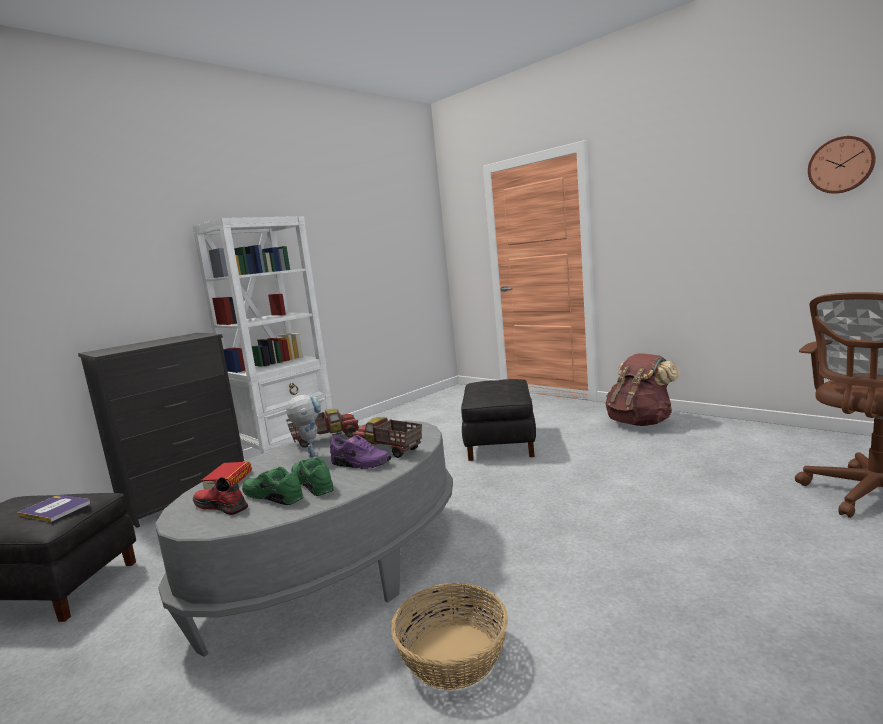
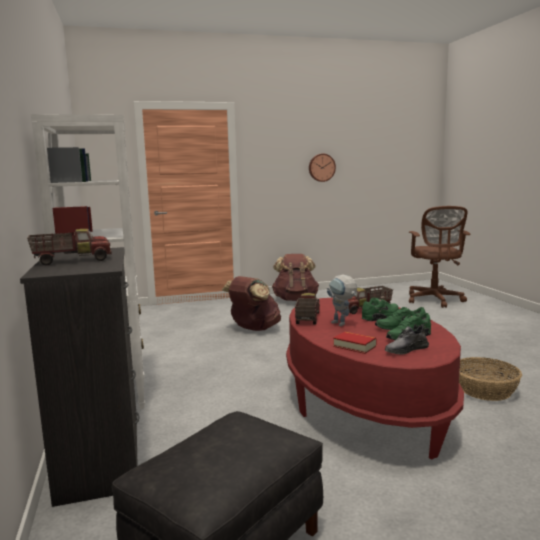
camera: 60 degrees left, 0 degrees up
book [17,495,90,522] -> none
grey coffee table [155,420,453,657] -> red coffee table [286,298,464,460]
red shoe [193,477,248,515] -> grey shoe [385,325,429,355]
toy robot [287,395,321,459] -> toy robot turned 135 degrees counterclockwise [327,274,357,326]
purple shoe [330,435,391,469] -> green shoe [362,297,399,321]
black ottoman [461,379,536,461] -> brown backpack [222,276,281,331]
wall clock [808,136,876,194] -> wall clock moved to [309,154,336,182]
none -> toy truck [27,229,112,266]

